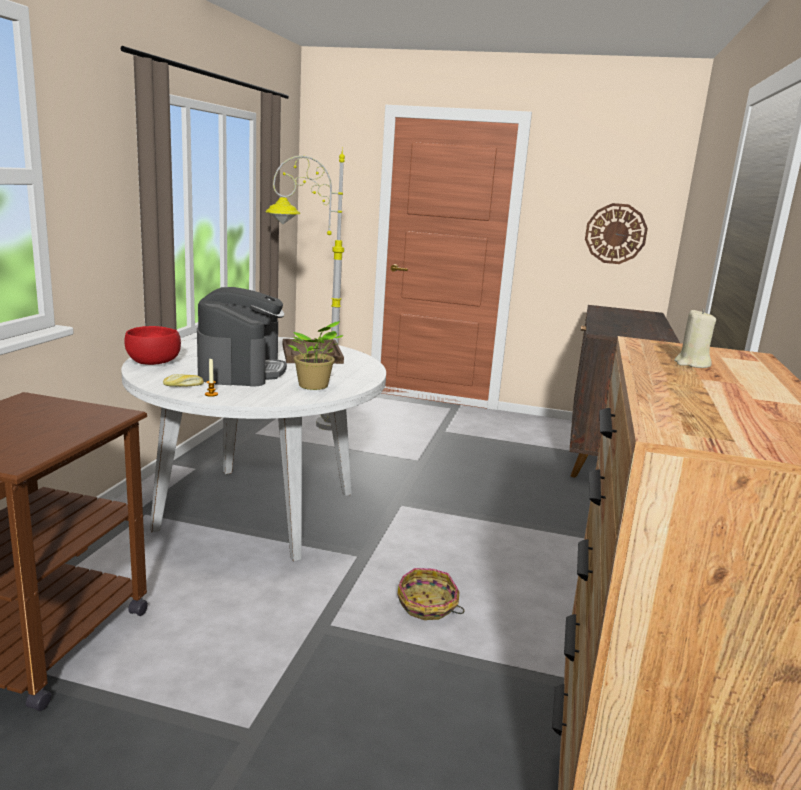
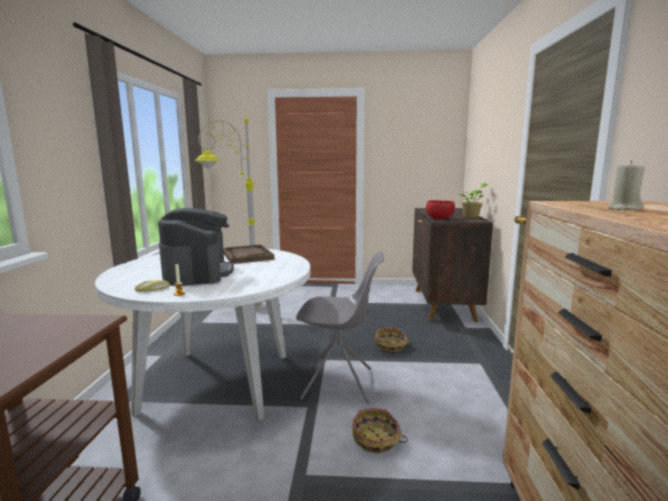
camera: 10 degrees left, 5 degrees down
red bowl [124,326,181,365] -> red bowl moved to [426,200,455,219]
potted plant [288,321,344,390] -> potted plant moved to [458,183,488,218]
wall clock [585,203,648,264] -> none
none -> grey chair [296,251,384,404]
none -> basket [375,327,413,352]

